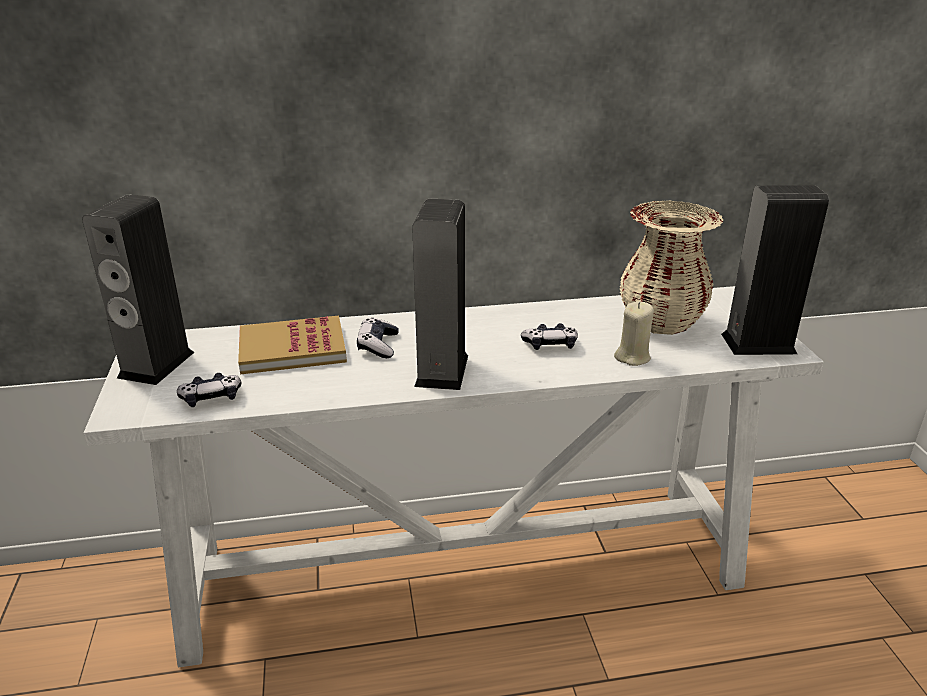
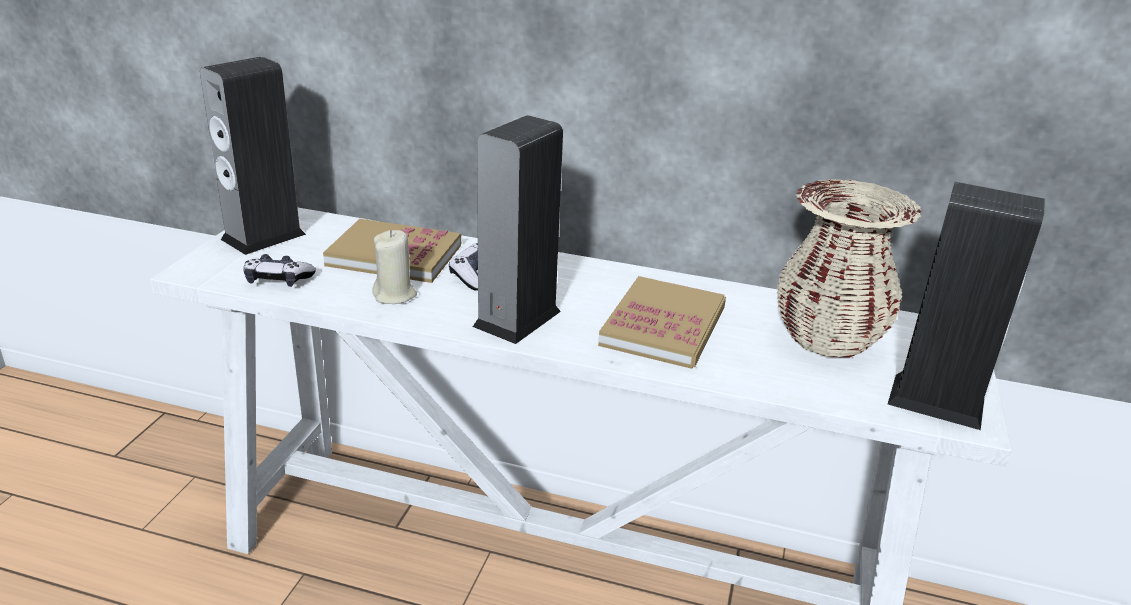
camera: 25 degrees right, 0 degrees up
game controller [521,323,578,350] -> book [598,276,726,369]
beige candle [614,301,654,366] -> beige candle moved to [372,230,417,304]

